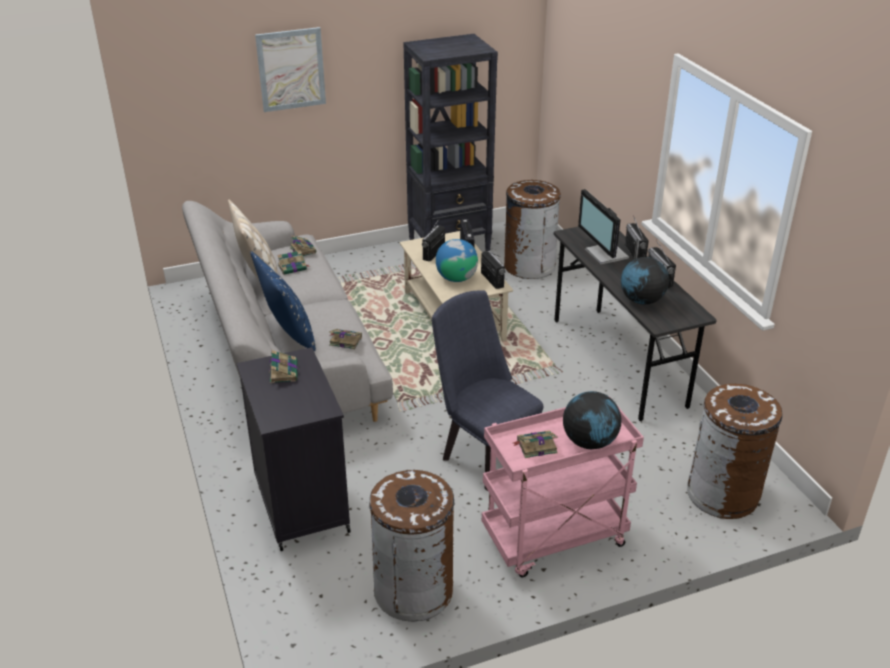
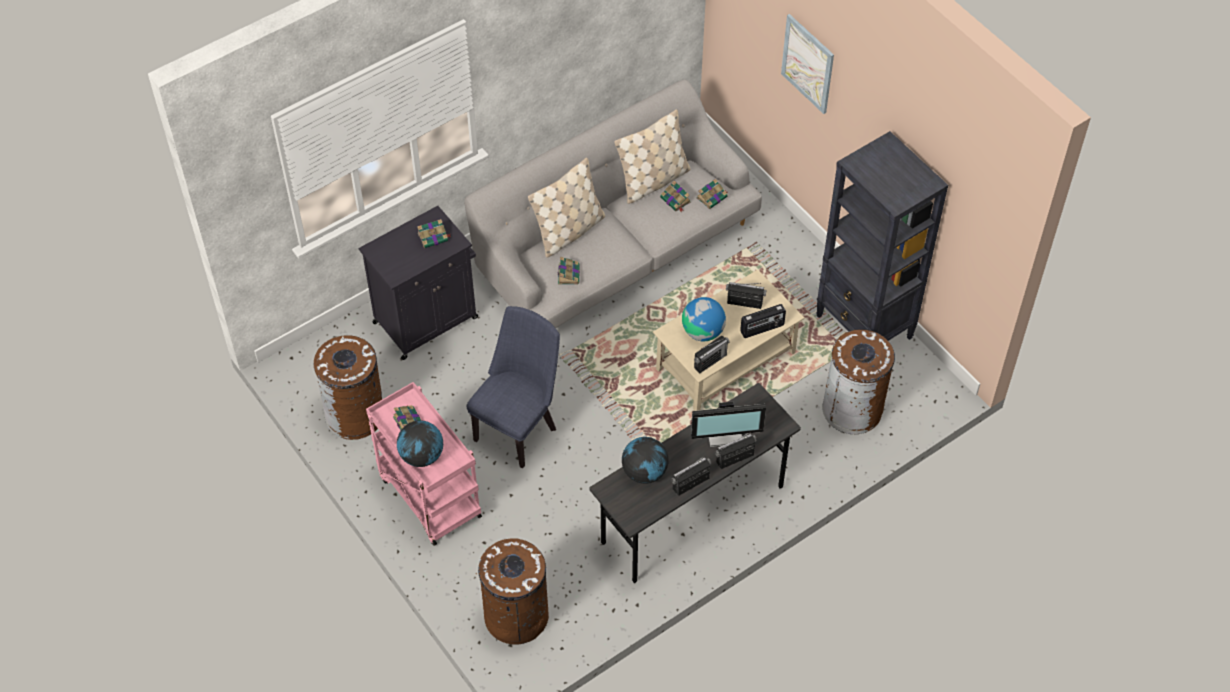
camera: 75 degrees right, 20 degrees up
blue pillow [250,251,316,351] -> beige pillow [528,157,605,258]
monitor [578,189,629,264] -> monitor turned 150 degrees counterclockwise [691,401,766,447]

